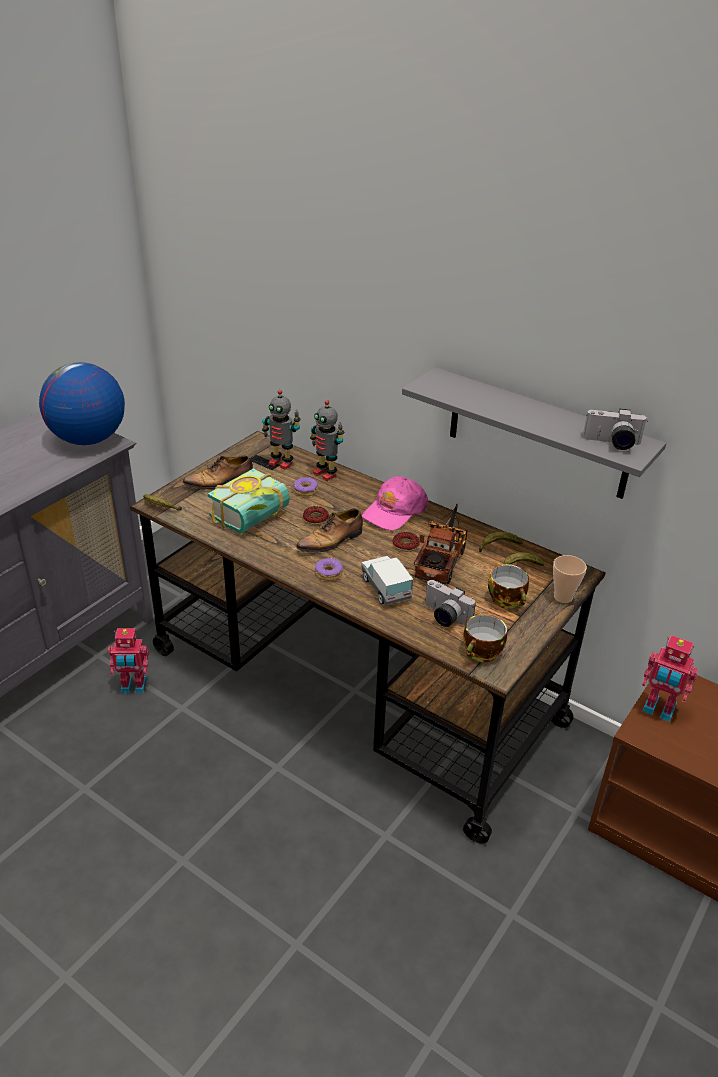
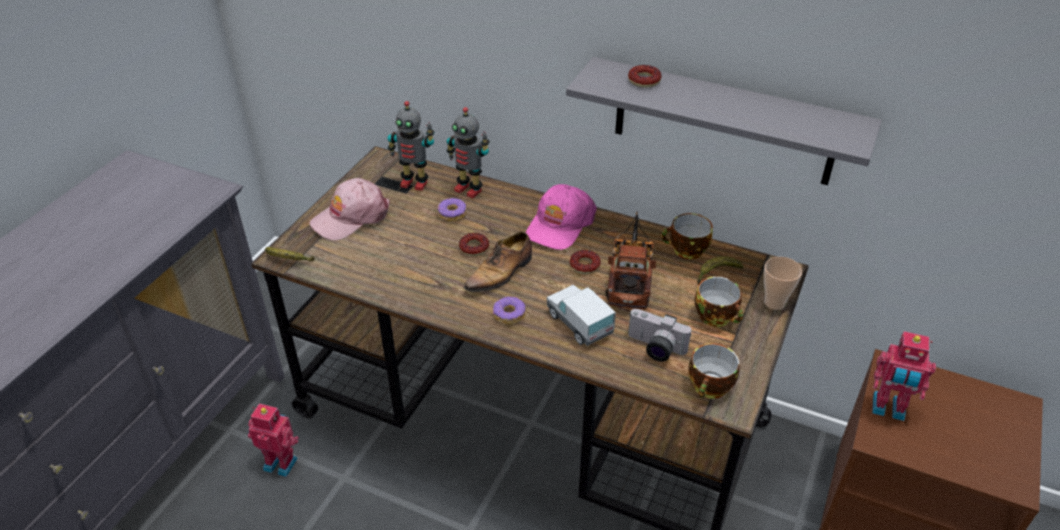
camera: 10 degrees left, 5 degrees up
globe [39,362,125,445] -> none
toy robot [108,628,149,693] -> toy robot turned 150 degrees counterclockwise [248,403,299,477]
shoe [182,455,253,490] -> pink cap [309,178,390,240]
book [208,469,290,534] -> none
banana [479,532,523,552] -> cup [661,213,713,259]
camera [583,409,648,450] -> none
none -> donut [628,65,662,88]

